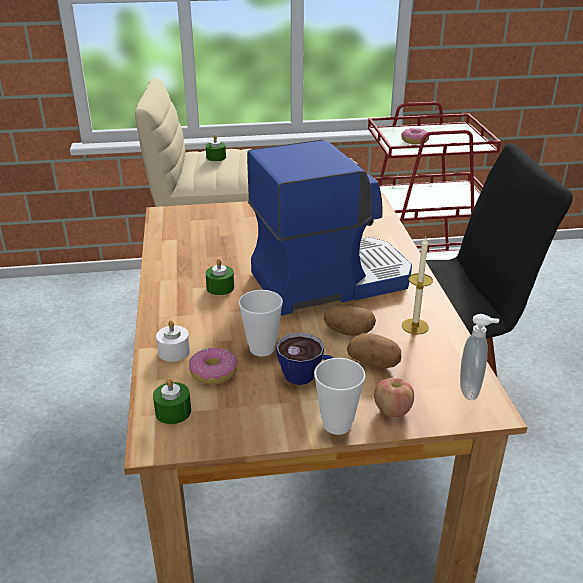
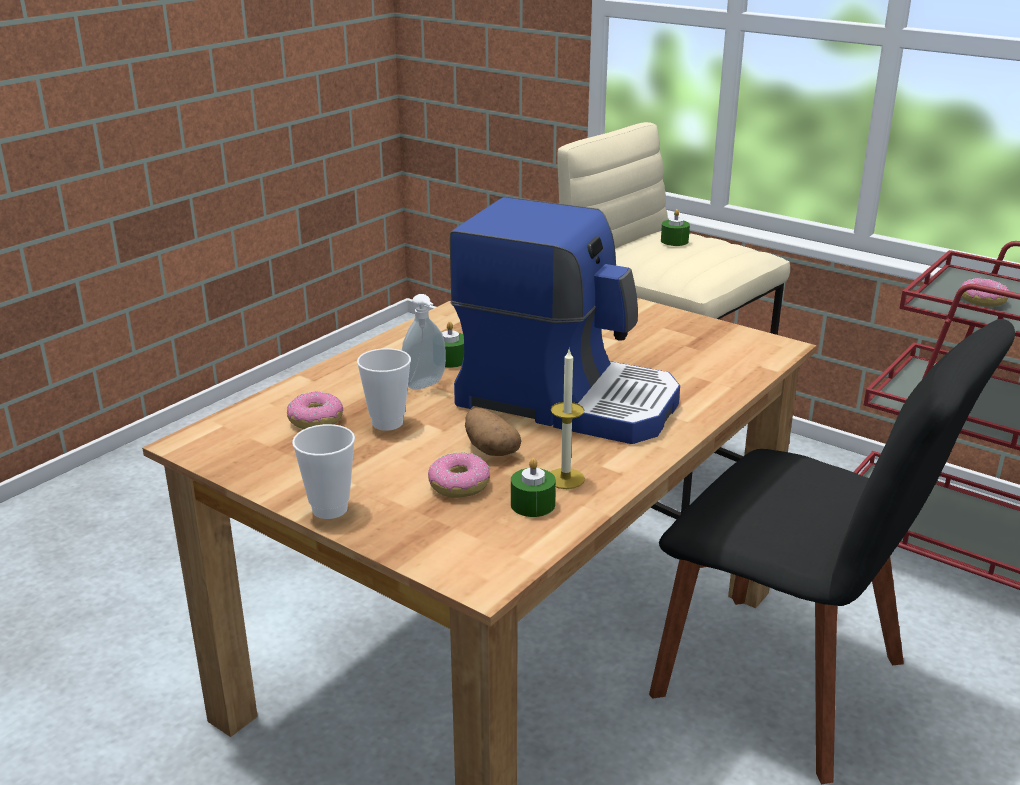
camera: 45 degrees right, 5 degrees down
green candle [153,378,191,424] -> green candle moved to [511,458,556,517]
white candle [156,320,190,362] -> none
cup [276,332,334,385] -> none
potato [347,333,401,368] -> donut [428,453,490,498]
apple [374,378,414,417] -> none
soap dispenser [460,314,499,400] -> soap dispenser moved to [402,294,446,390]

